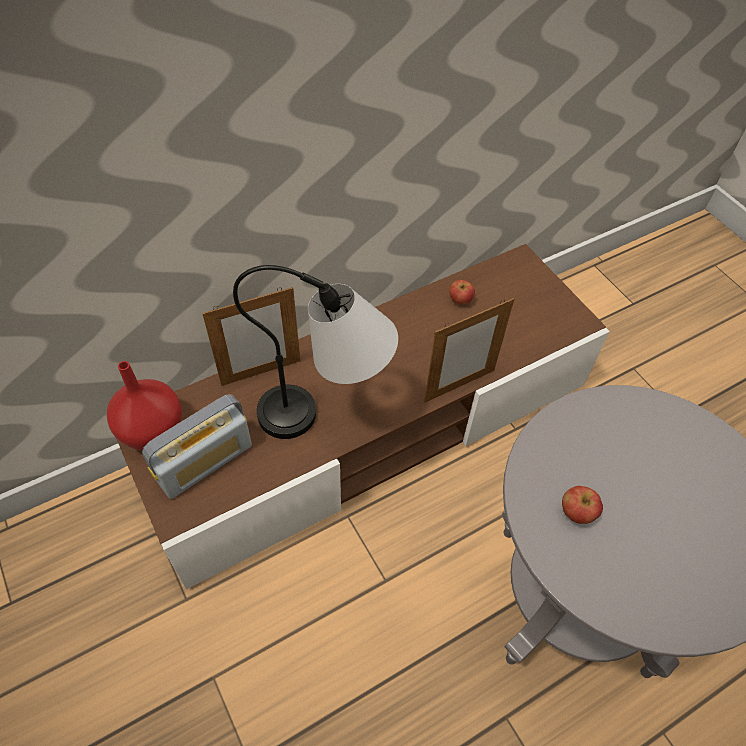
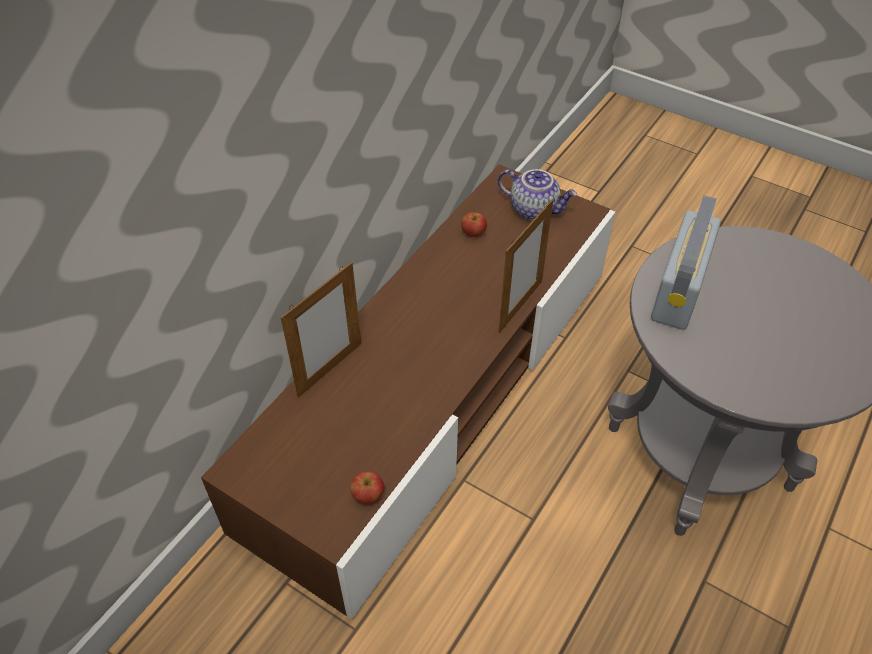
camera: 25 degrees left, 5 degrees down
red vase [107,361,182,450] -> none
radio [142,394,252,499] -> radio moved to [651,195,721,330]
table lamp [233,265,398,439] -> none
apple [562,486,603,524] -> apple moved to [350,471,384,504]
none -> teapot [498,169,577,220]

